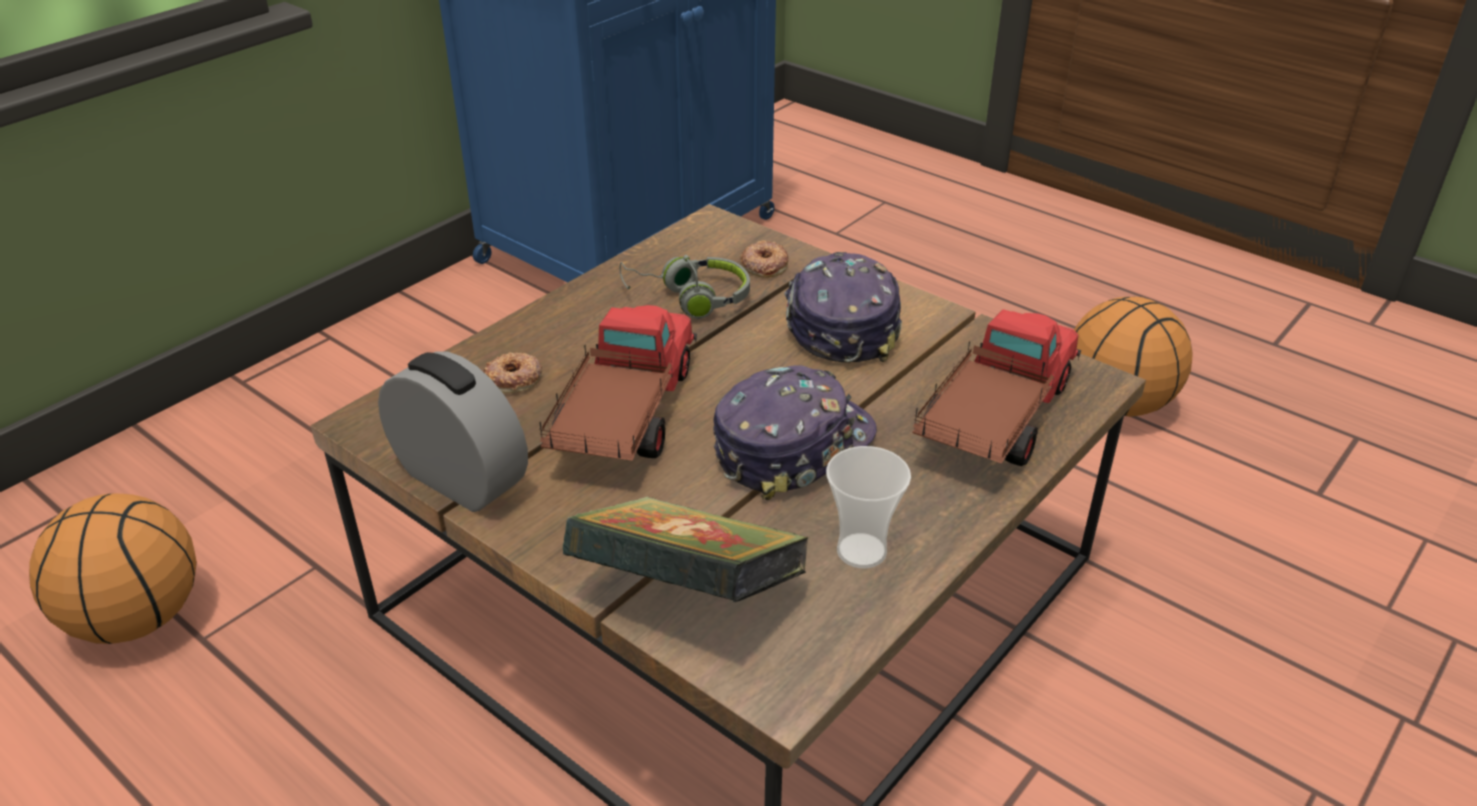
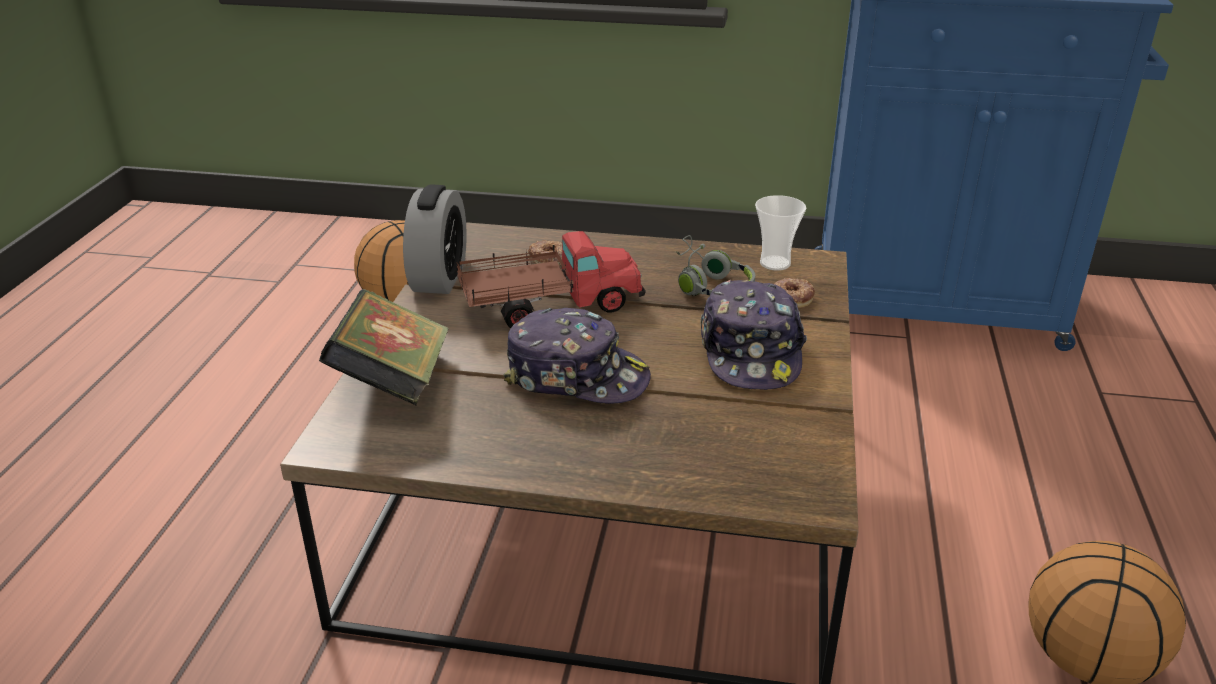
camera: 60 degrees right, 5 degrees down
cap [784,252,902,363] -> cap turned 120 degrees clockwise [700,280,807,390]
cup [826,446,911,568] -> cup moved to [755,195,806,271]
toy truck [912,309,1081,466] -> none

